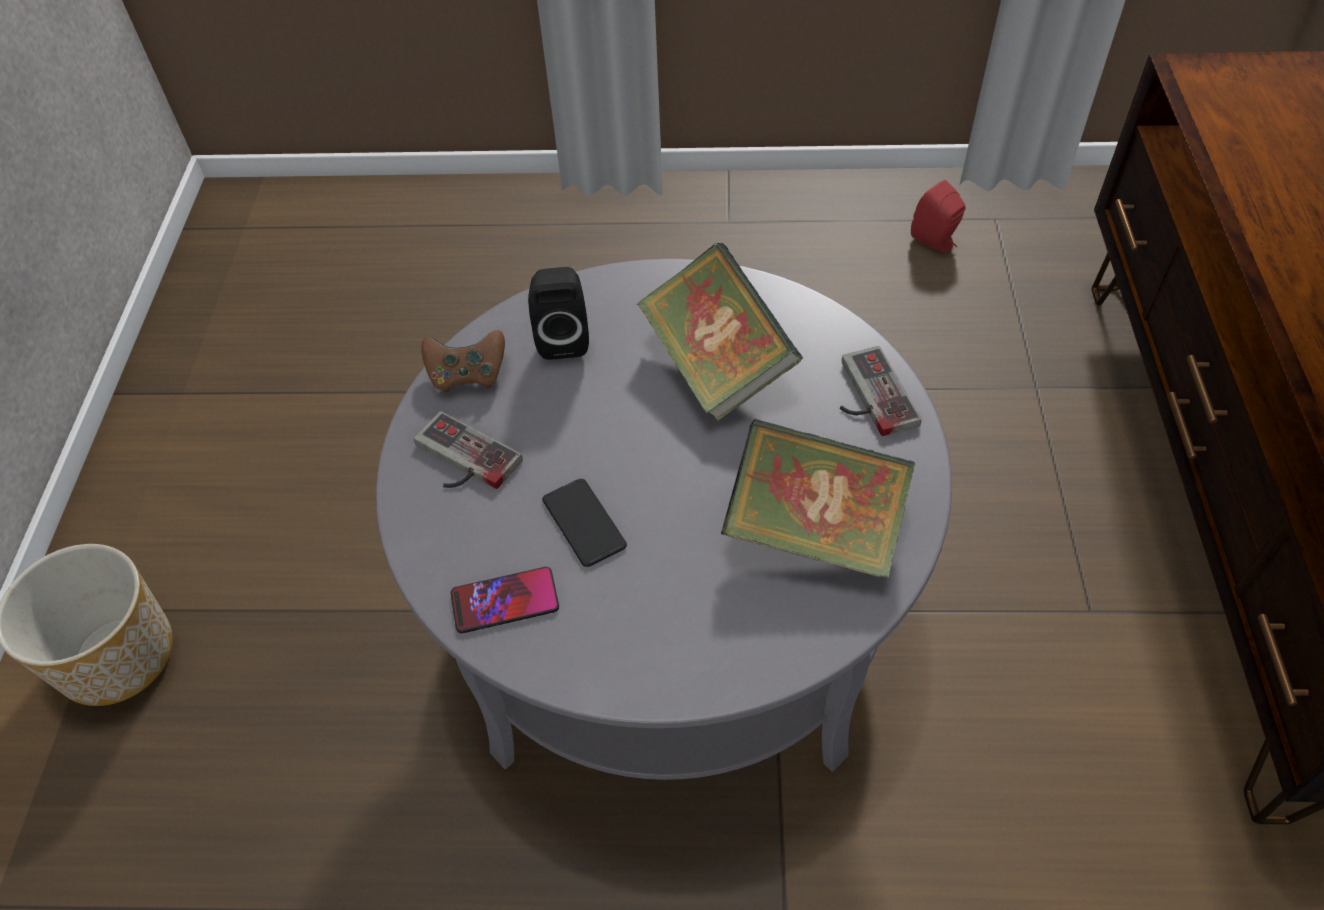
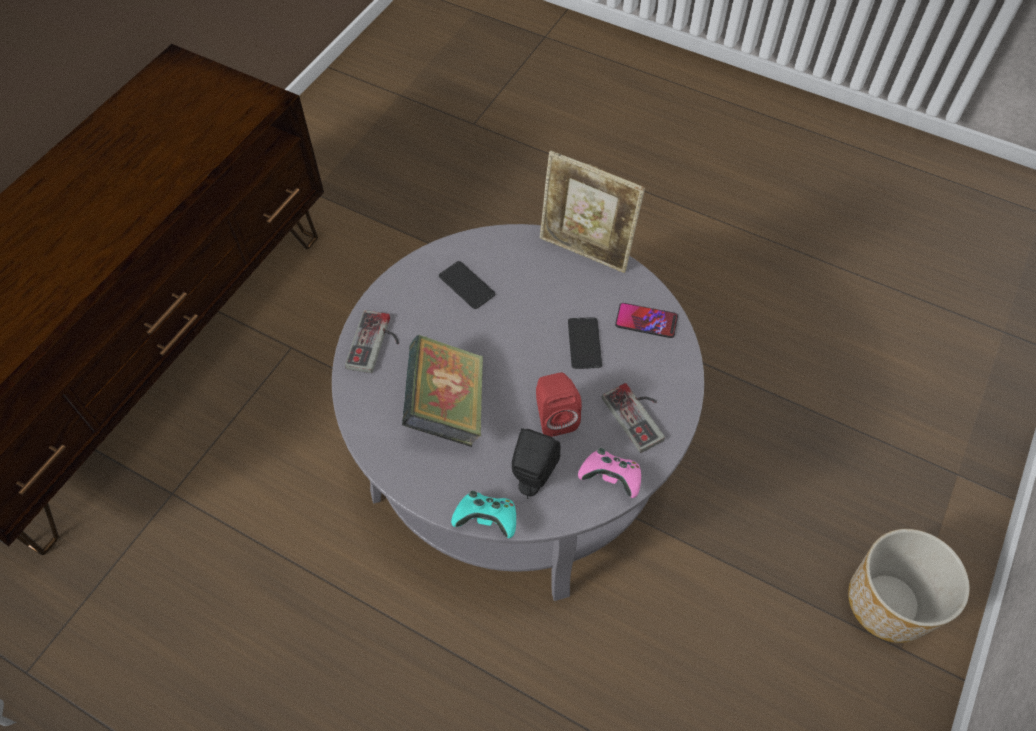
camera: 155 degrees left, 5 degrees up
brown game controller [421,330,505,392] -> pink game controller [578,448,641,498]
book [721,419,916,578] -> phone [439,261,495,309]
red speaker [911,179,966,252] -> red speaker moved to [536,372,582,437]
none -> turquoise game controller [451,491,516,538]
none -> picture frame [540,151,645,273]

